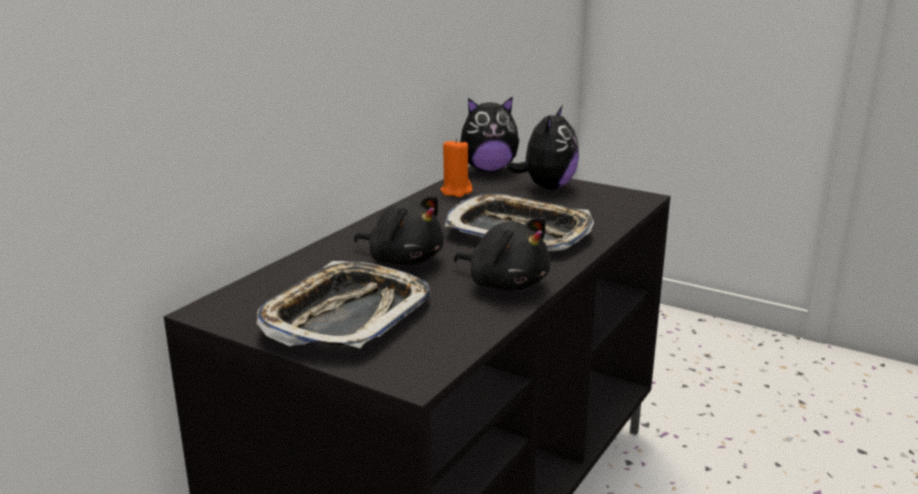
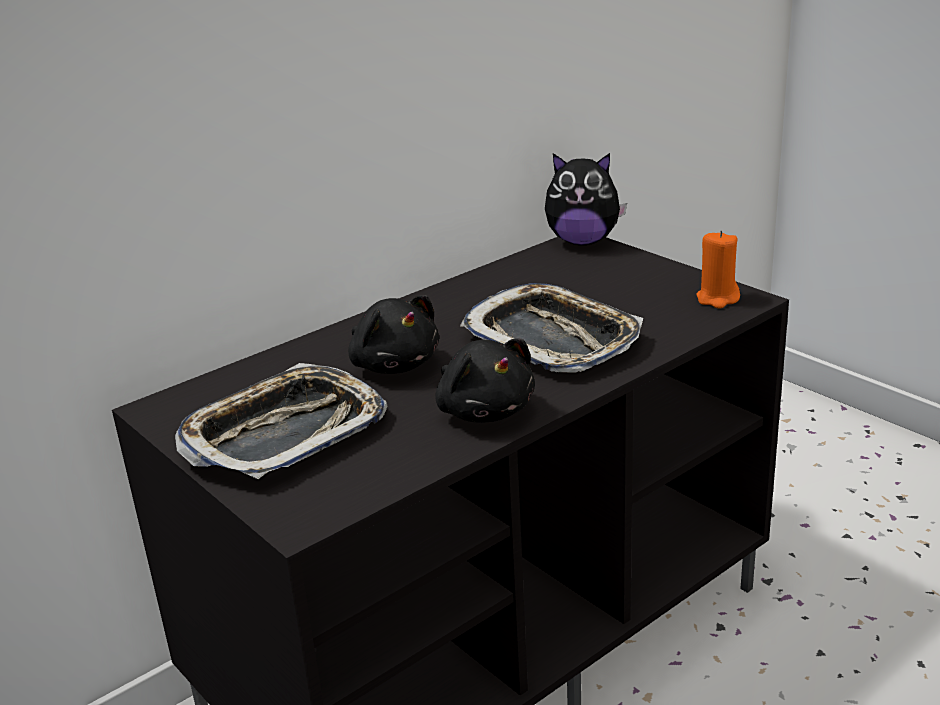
camera: 20 degrees right, 5 degrees up
orange candle [440,138,472,197] -> orange candle moved to [696,230,740,309]
plush toy [506,105,579,189] -> none

